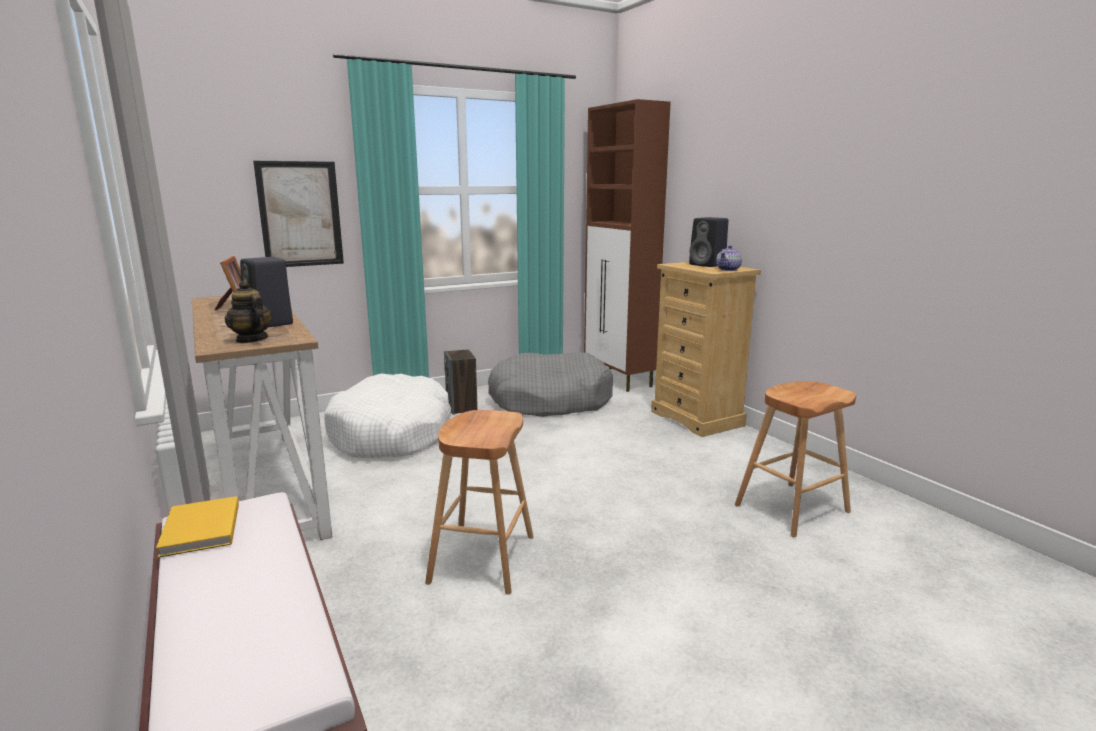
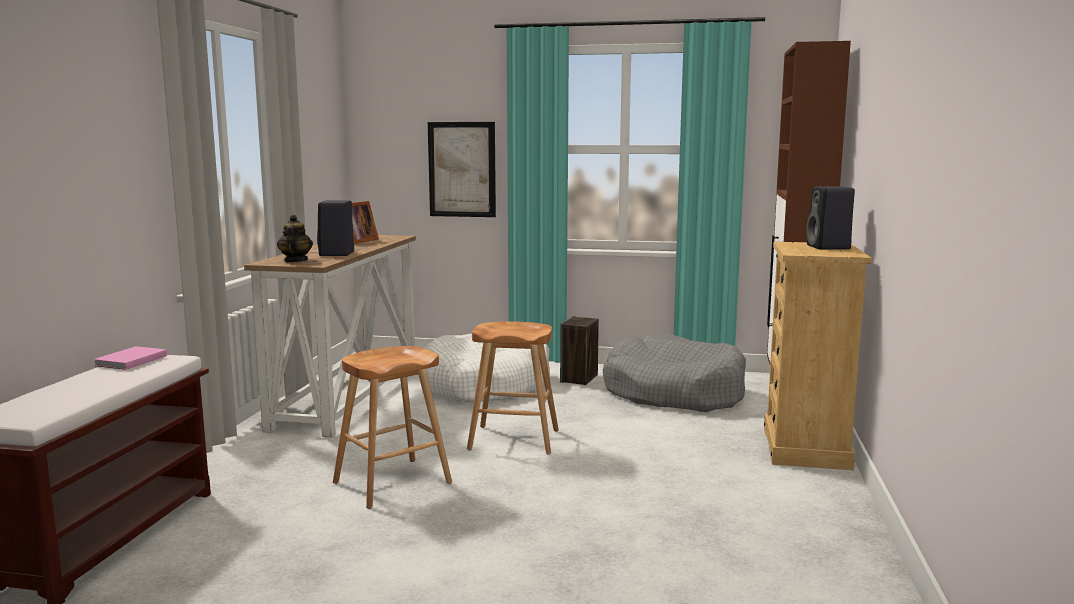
camera: 40 degrees right, 5 degrees down
yellow book [156,496,239,558] -> pink book [93,346,167,370]
teapot [716,245,742,271] -> none
brown stool [735,381,856,537] -> brown stool moved to [467,321,559,455]

